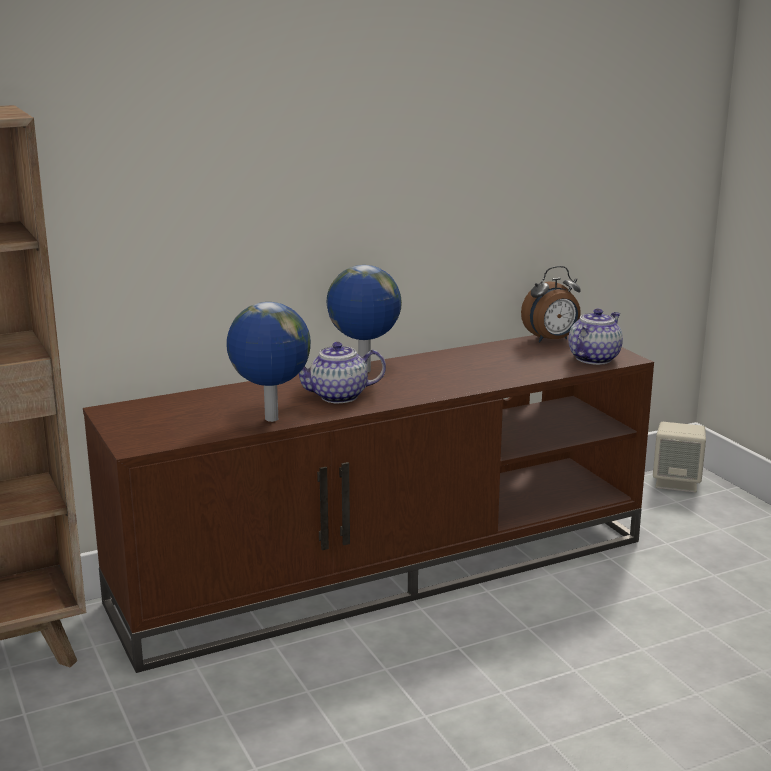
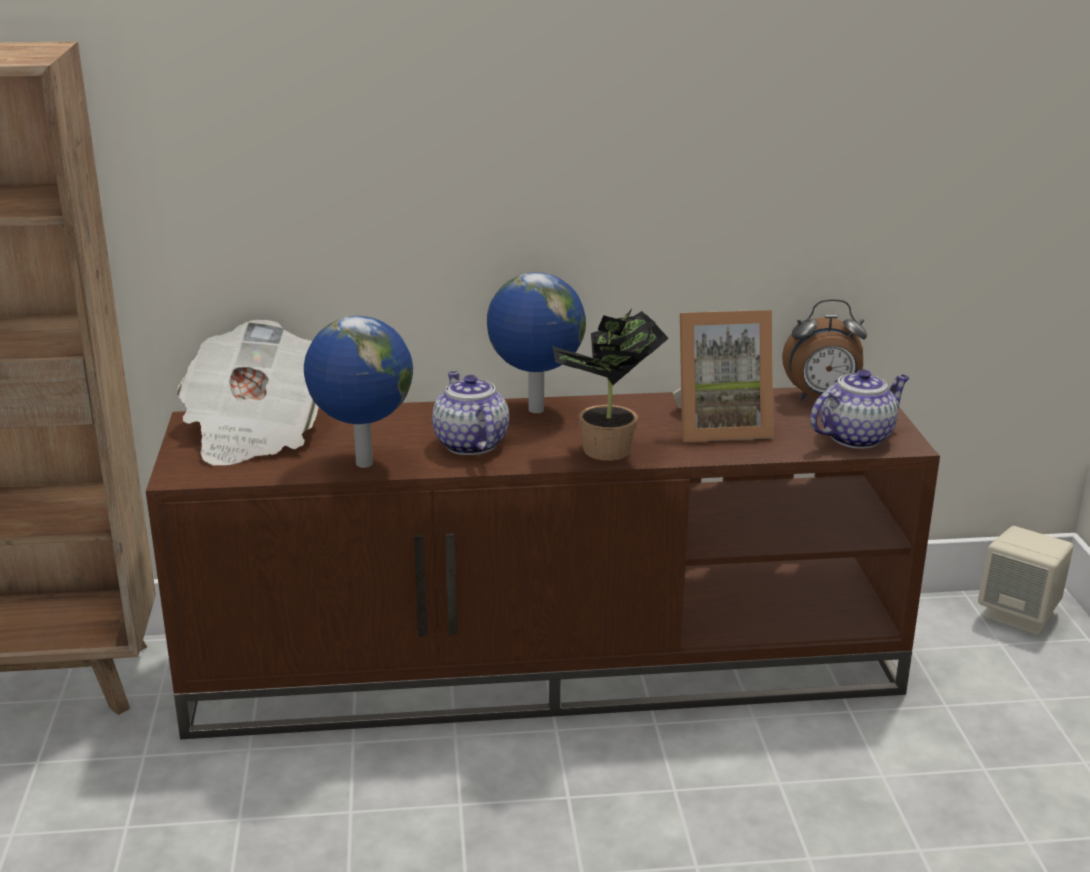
camera: 20 degrees right, 5 degrees up
teapot [299,342,386,403] -> teapot turned 60 degrees clockwise [432,371,509,455]
none -> newspaper [177,320,319,466]
none -> potted plant [553,309,669,461]
none -> picture frame [673,310,773,442]

